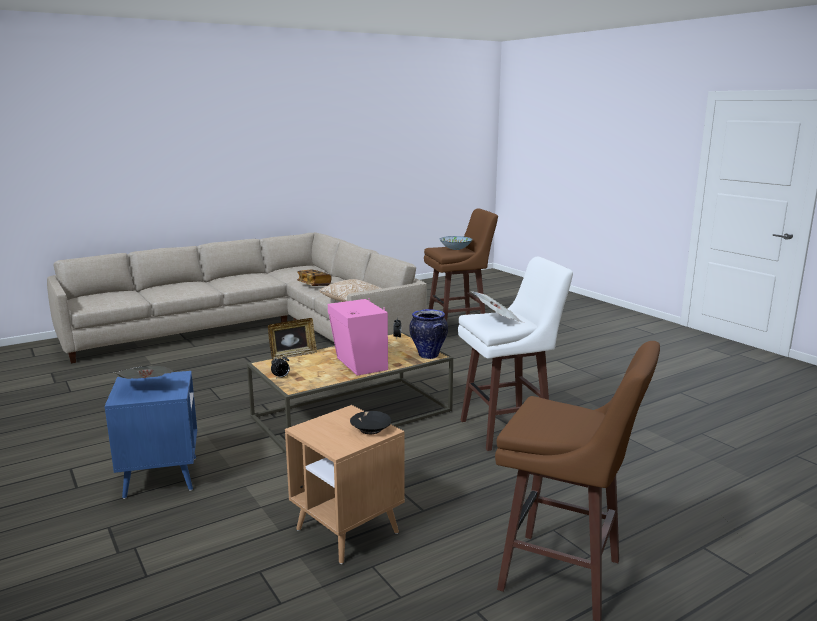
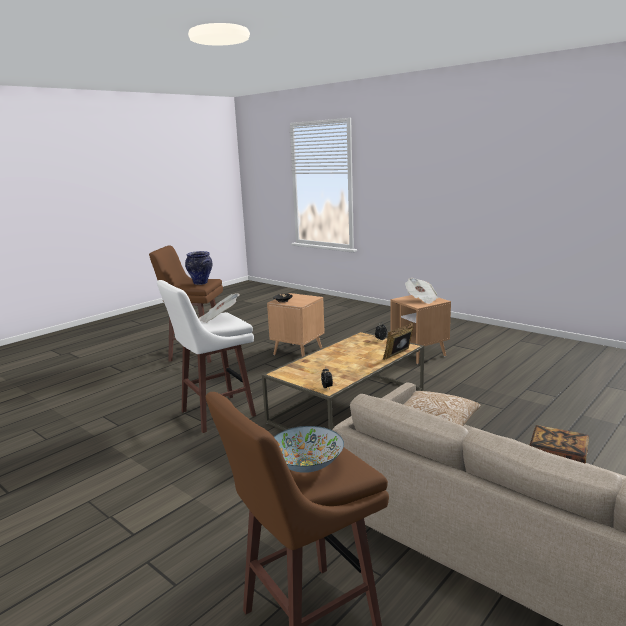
camera: 165 degrees right, 0 degrees up
blue side table [105,371,197,499] -> brown side table [391,295,451,364]
pink speaker [328,298,388,376] -> none
vase [409,309,448,359] -> vase moved to [185,251,212,285]

